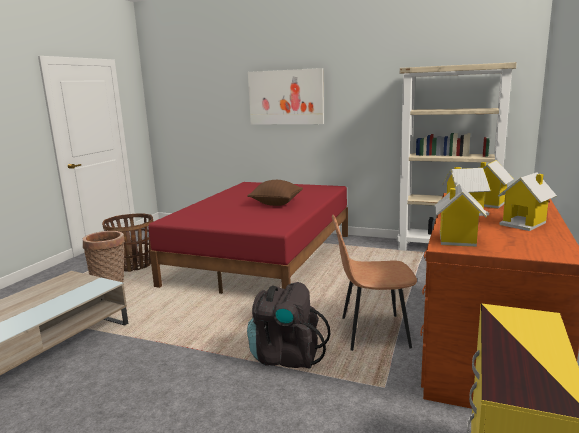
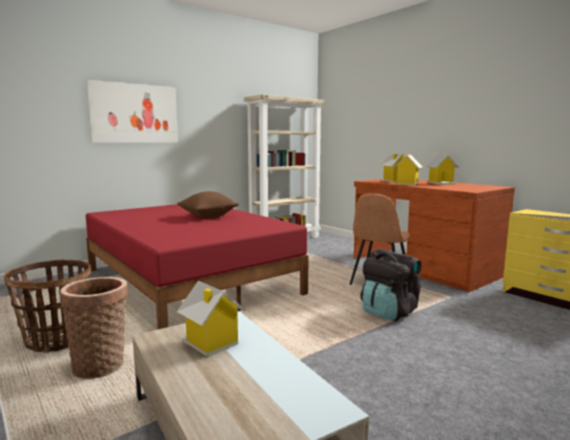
camera: 60 degrees left, 5 degrees down
toy house [435,184,487,247] -> toy house moved to [177,281,245,357]

